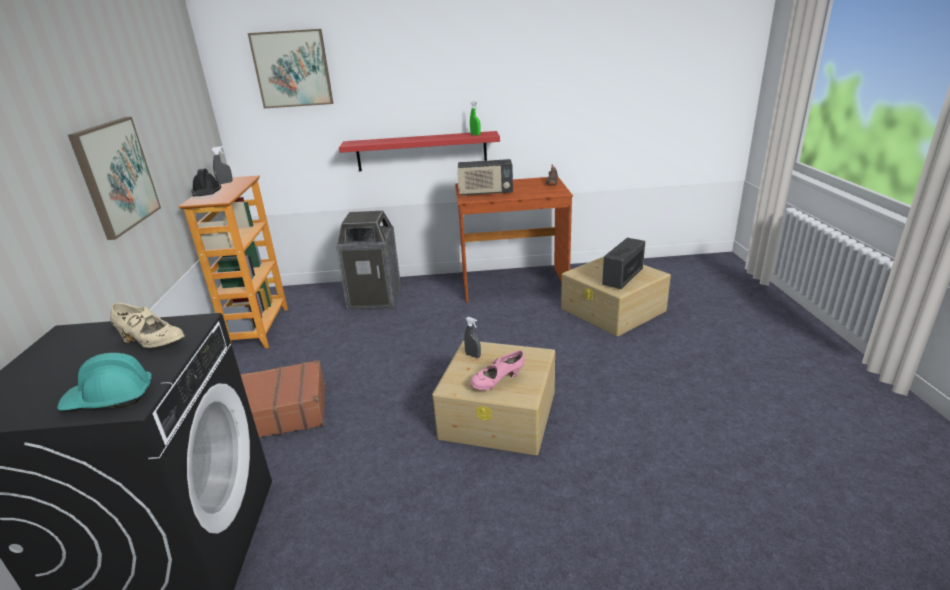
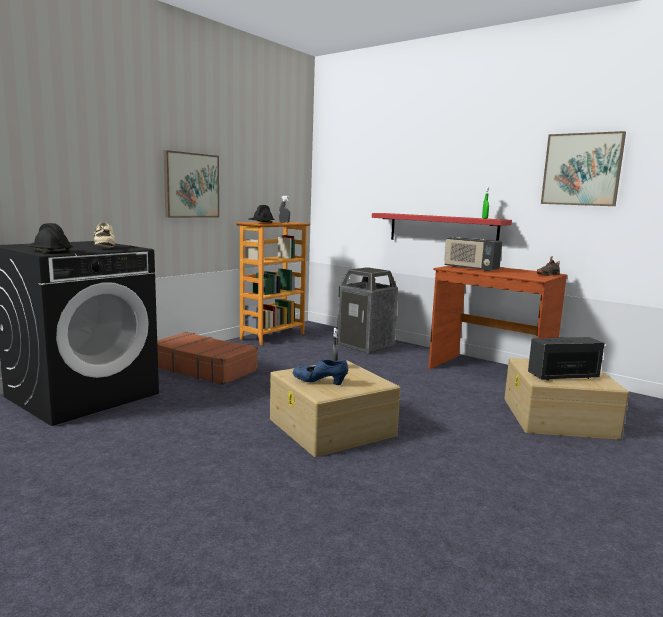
camera: 40 degrees right, 15 degrees down
turquoise hard hat [57,353,152,410] -> black hard hat [25,223,73,253]
picture [248,29,333,108] -> picture moved to [541,131,626,206]
pink shoe [470,350,525,390] -> blue shoe [293,359,348,385]

